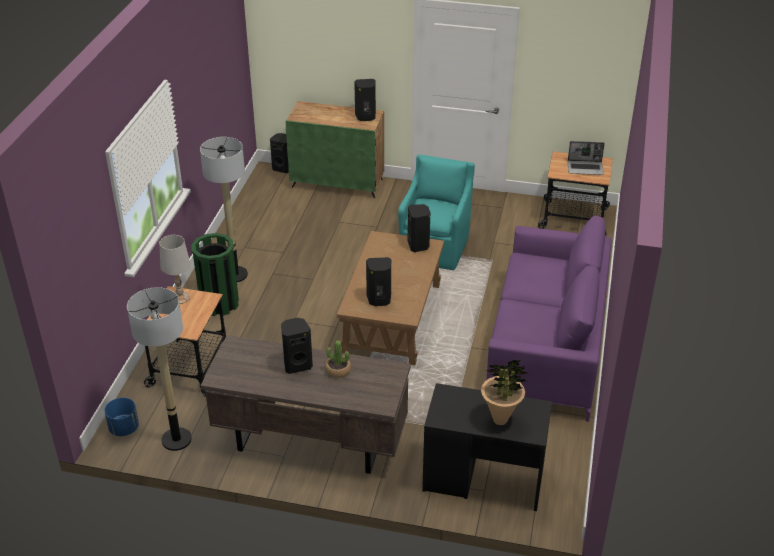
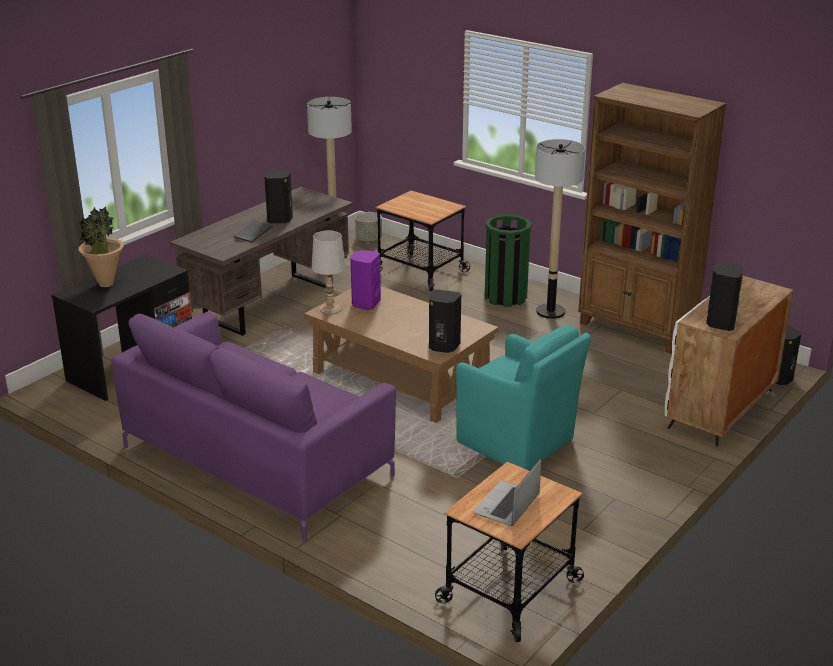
camera: 115 degrees right, 10 degrees down
blue planter [104,398,139,436] -> grey planter [355,212,382,242]
white table lamp [159,235,191,304] -> white table lamp moved to [312,230,346,315]
green cabinet [286,101,384,198] -> white cabinet [665,276,793,447]
potted plant [325,341,351,378] -> keyboard [234,220,273,242]
black speaker [366,257,391,306] -> purple speaker [350,250,381,310]
none -> brown bookcase [578,83,726,354]

